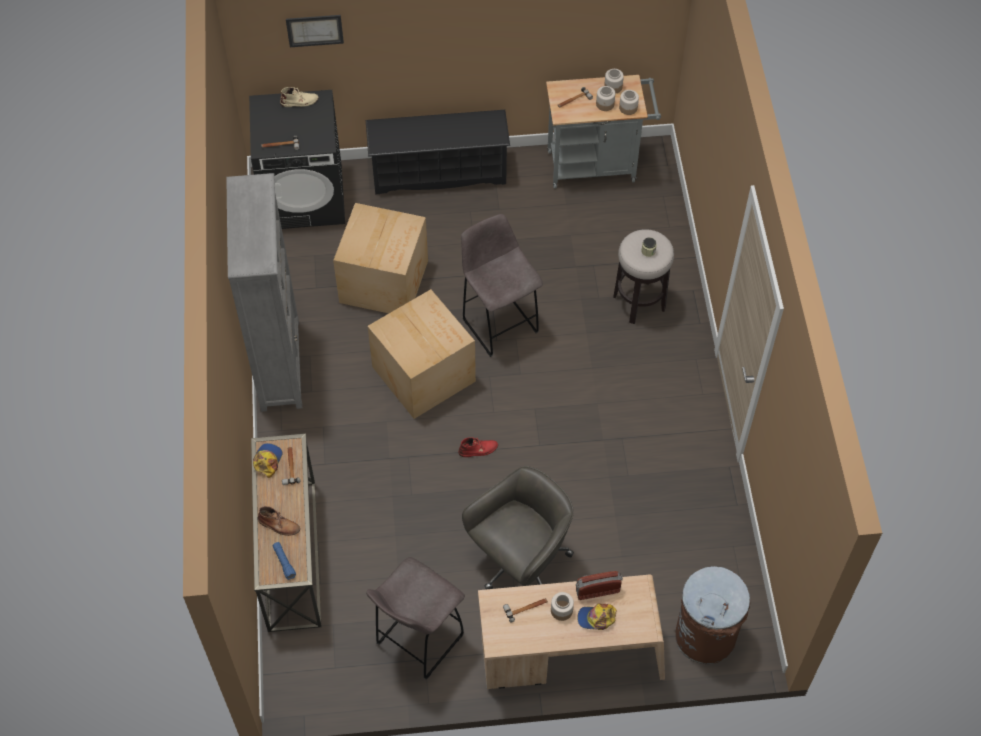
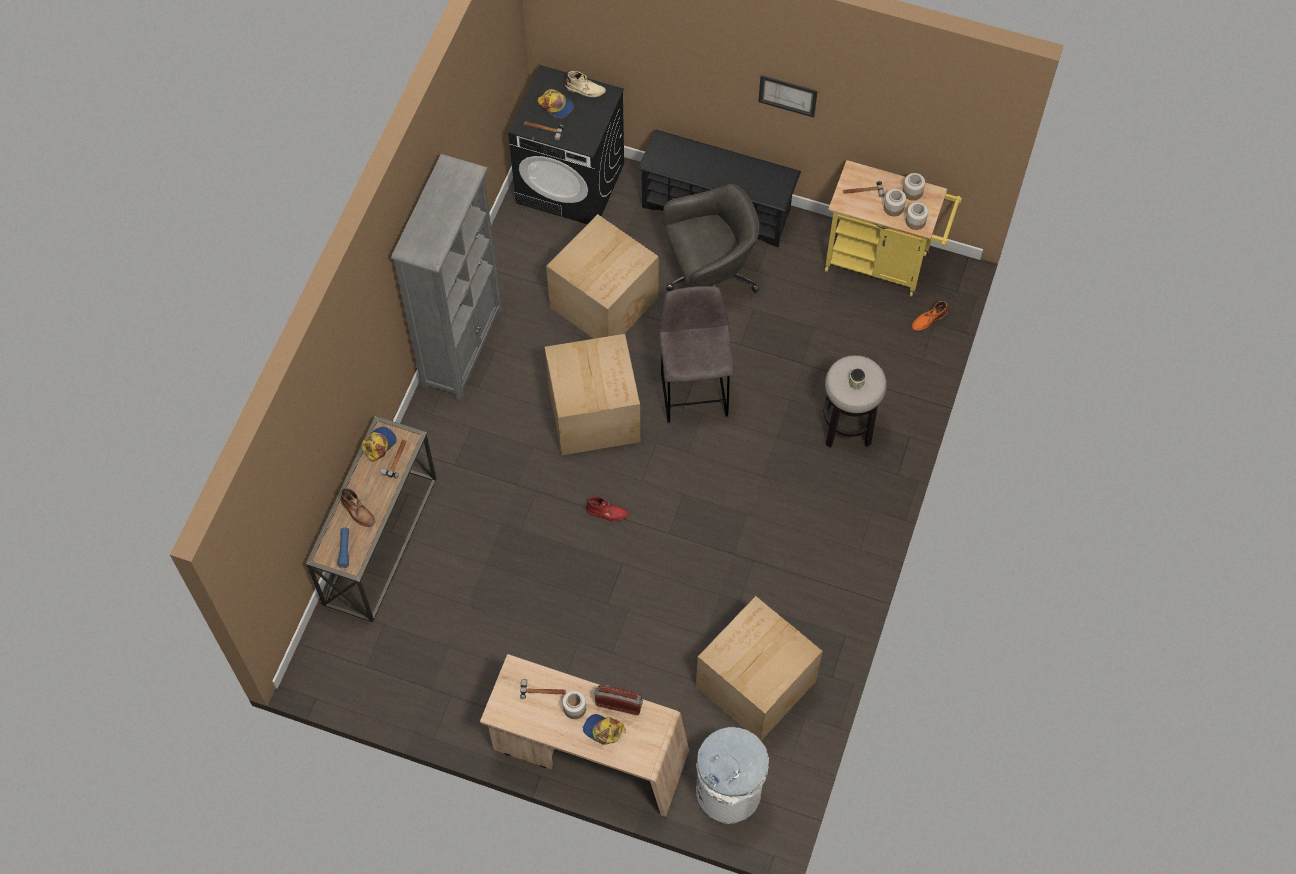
camera: 25 degrees right, 5 degrees up
picture [286,15,344,47] -> picture moved to [758,75,818,118]
grey stool [366,557,465,679] -> none
grey office chair [462,466,574,589] -> grey office chair moved to [663,184,760,293]
grey cart [546,75,661,189] -> yellow cart [825,160,962,297]
brown trash can [675,566,750,664] -> white trash can [696,727,769,824]
none -> cap [538,89,573,118]
none -> cardboard box [696,596,823,741]
none -> orange boot [912,301,948,331]

